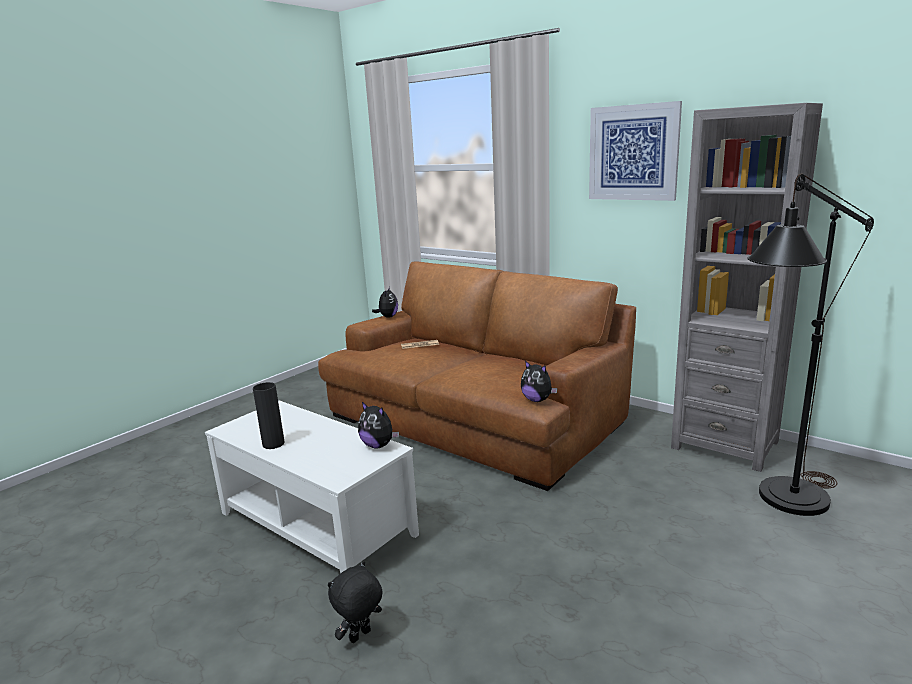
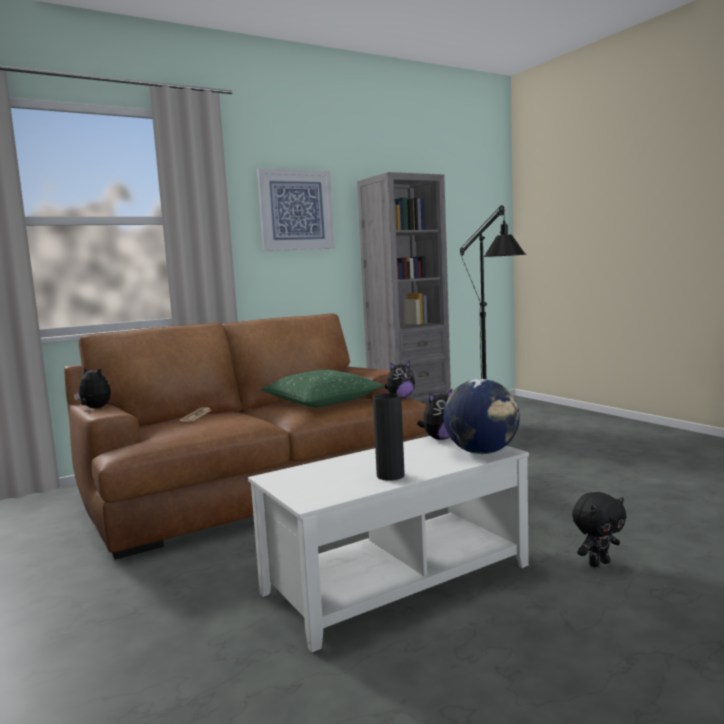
camera: 70 degrees left, 10 degrees down
black plush toy [328,561,383,643] -> black plush toy turned 90 degrees counterclockwise [572,492,627,567]
none -> green pillow [261,370,383,407]
none -> globe [443,379,520,454]

